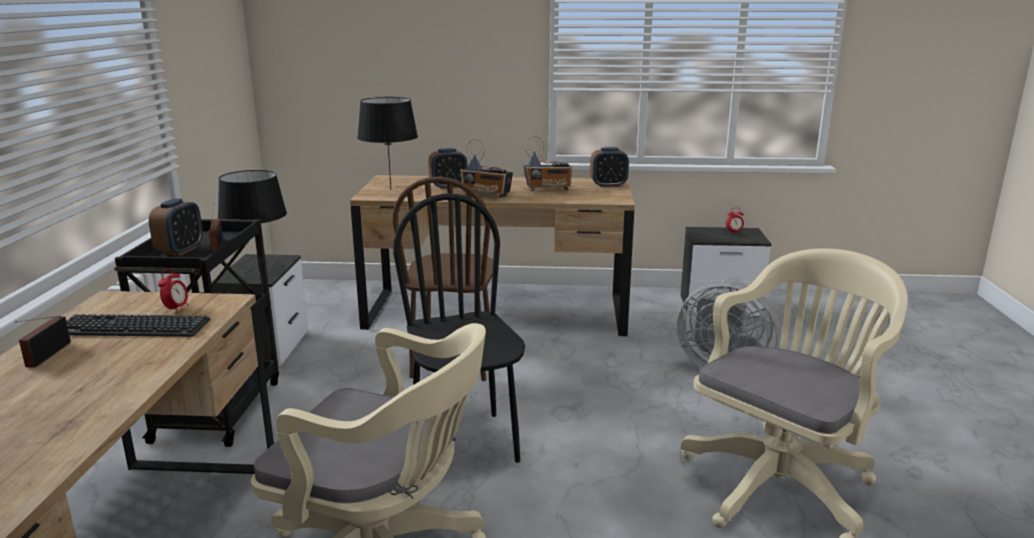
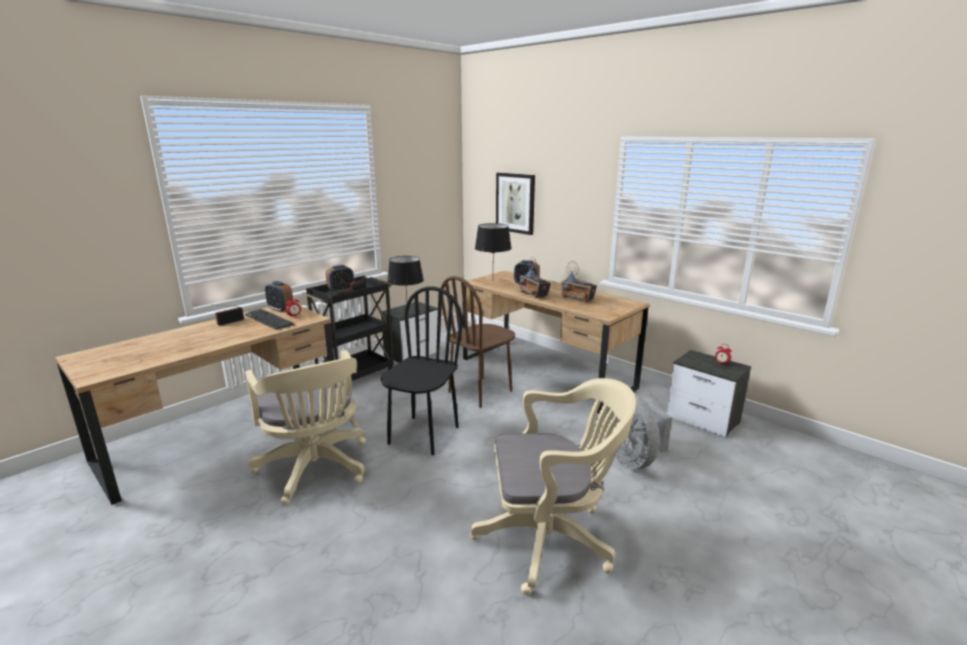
camera: 40 degrees right, 0 degrees up
alarm clock [590,147,629,187] -> alarm clock moved to [265,281,293,312]
none -> picture [496,173,535,235]

